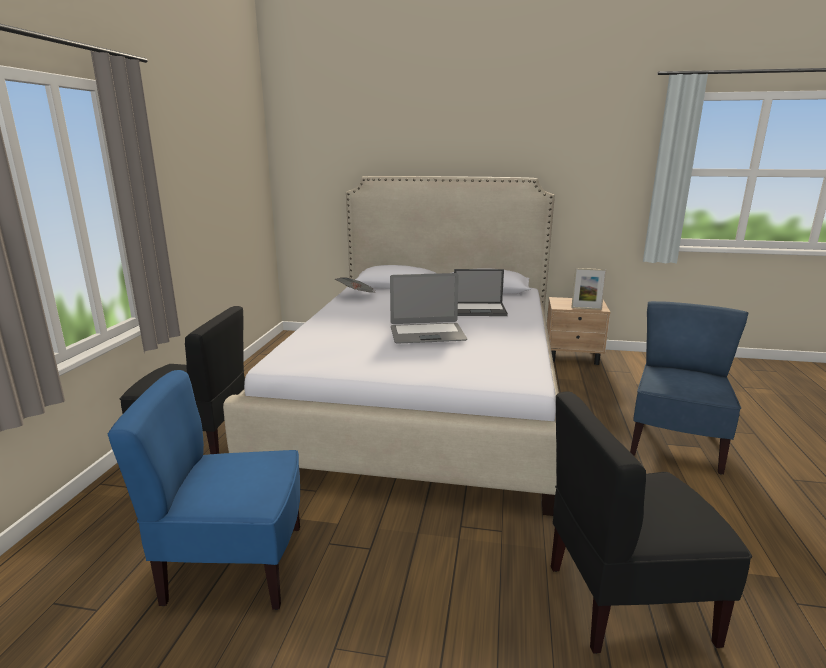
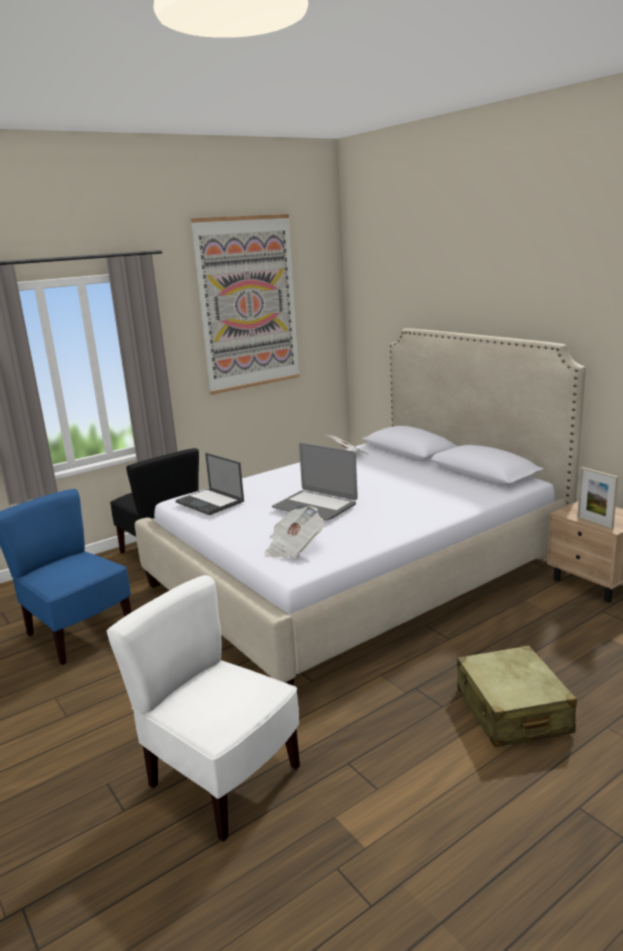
camera: 45 degrees right, 0 degrees up
laptop [454,269,508,316] -> laptop moved to [176,453,244,515]
black chair [551,391,752,654] -> white chair [106,575,300,842]
blue chair [630,301,748,475] -> beige suitcase [457,645,577,747]
none -> picture [191,214,300,395]
none -> newspaper [265,506,324,558]

